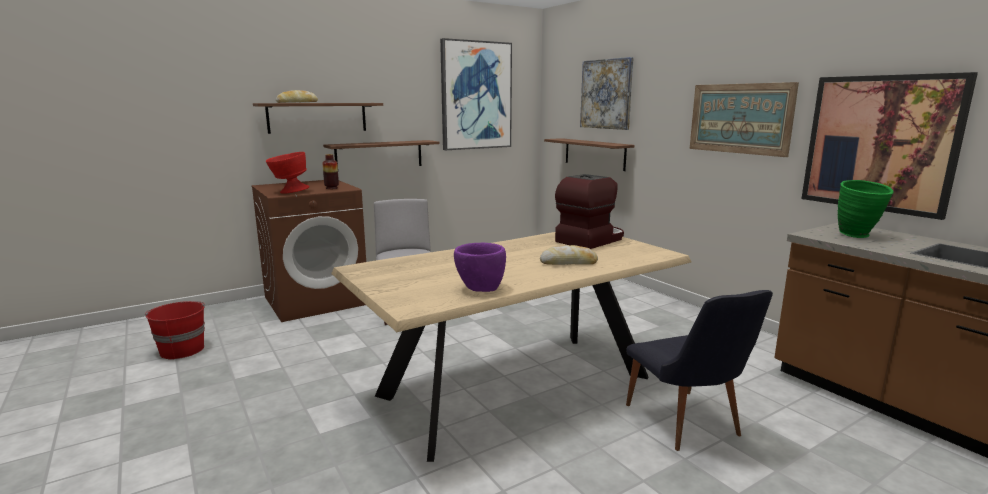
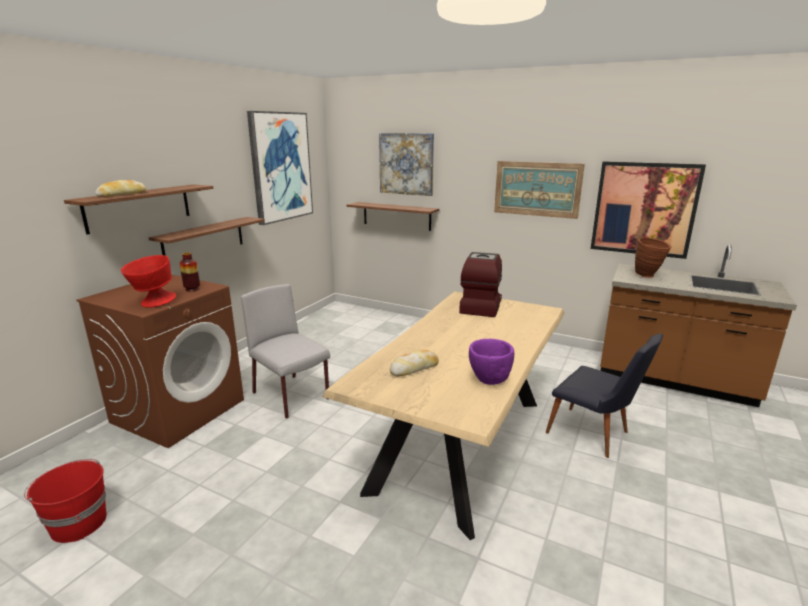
camera: 30 degrees left, 5 degrees up
bread [540,245,598,265] -> bread moved to [390,350,439,376]
green vase [838,180,894,238] -> brown vase [635,237,671,278]

